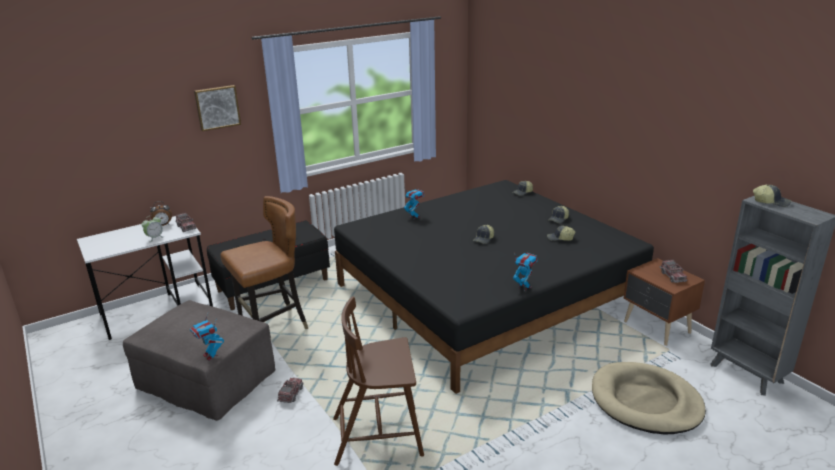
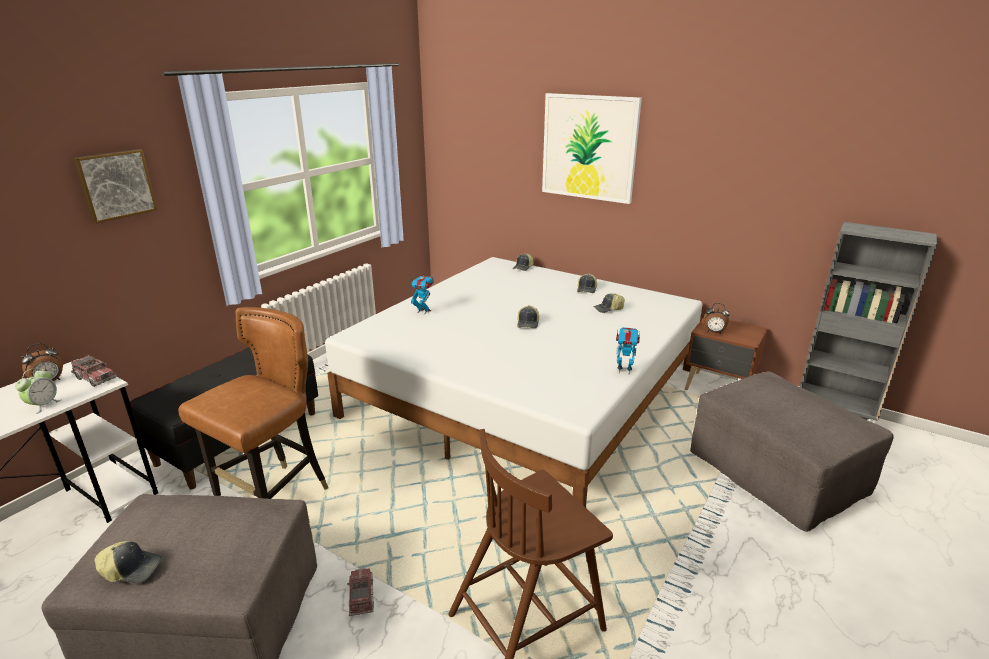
camera: 25 degrees left, 0 degrees up
toy robot [190,311,224,361] -> none
black bed [334,180,654,394] -> white bed [325,257,702,507]
beige dog bed [592,362,706,434] -> grey ottoman [690,372,894,532]
toy truck [660,259,687,283] -> none
cap [753,185,791,207] -> cap moved to [95,541,162,583]
none -> picture [542,93,642,204]
none -> alarm clock [703,303,729,334]

